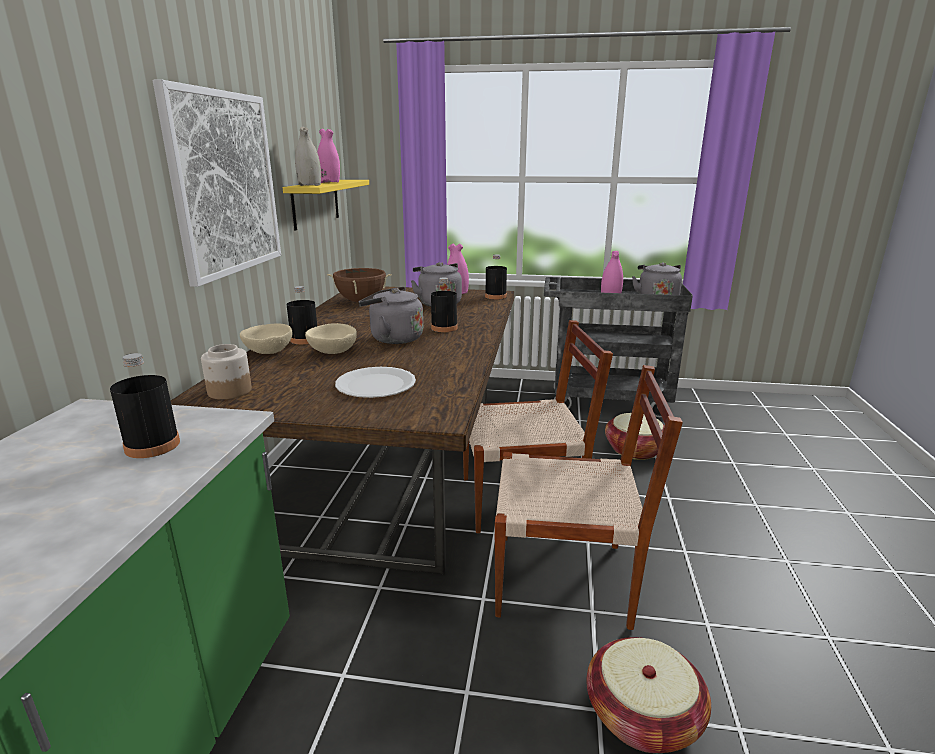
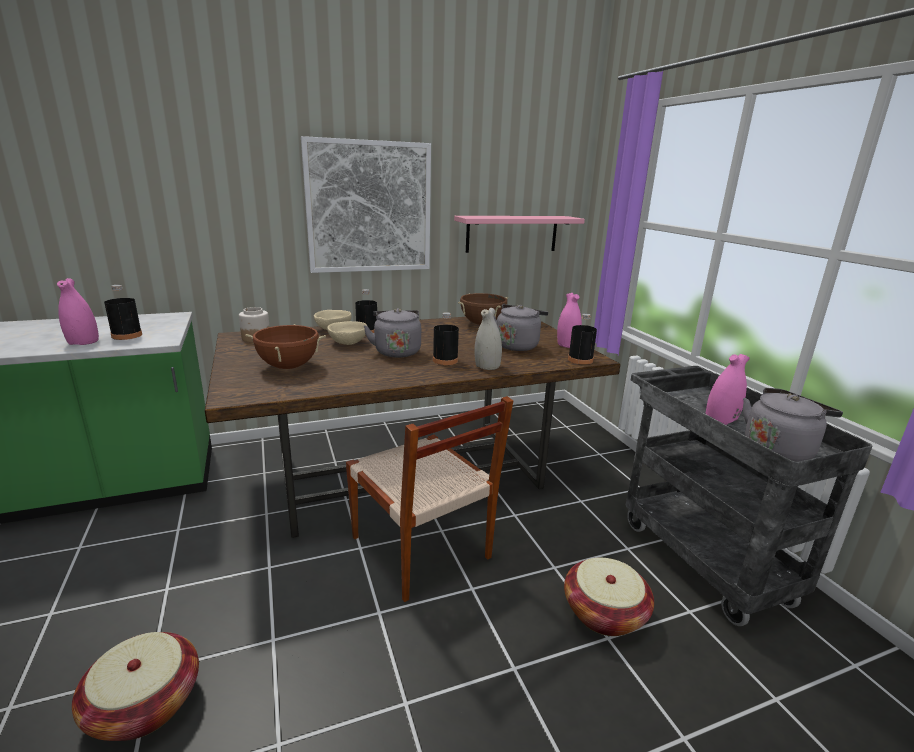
camera: 60 degrees right, 0 degrees up
yellow shelf [283,180,369,231] -> pink shelf [454,216,585,253]
white vase [295,127,321,186] -> white vase moved to [474,308,502,370]
pink vase [317,129,340,183] -> pink vase moved to [57,278,99,345]
white plate [335,367,416,398] -> brown cooking pot [246,324,326,369]
chair [495,365,683,630] -> none

